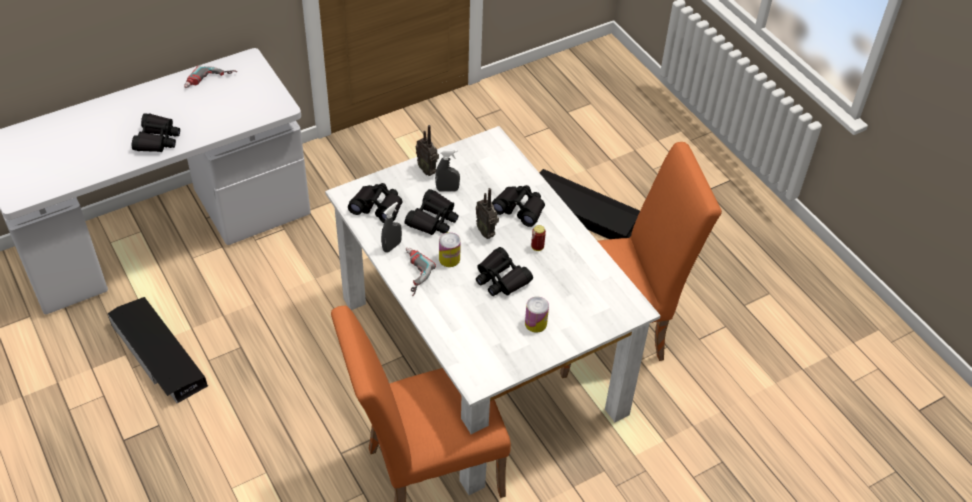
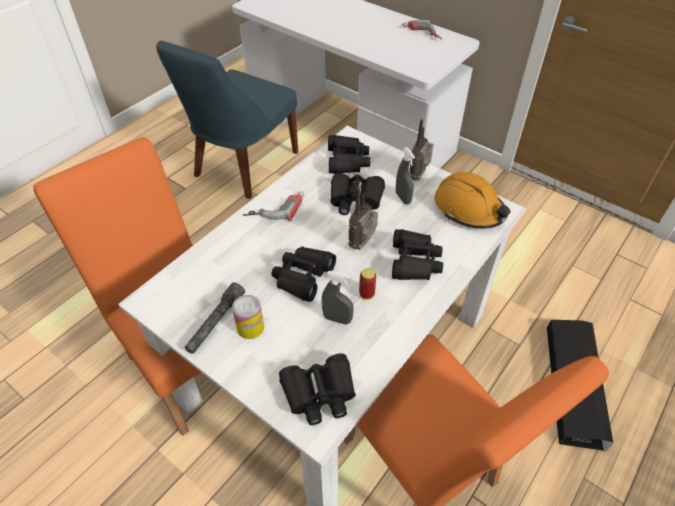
camera: 70 degrees right, 0 degrees up
black storage box [108,297,208,403] -> blue chair [156,41,298,199]
black binoculars [132,113,180,152] -> black binoculars moved to [279,354,356,425]
grey spray bottle [381,202,402,253] -> grey spray bottle moved to [322,271,354,325]
can [439,232,461,267] -> none
none -> grey flashlight [185,282,245,354]
none -> orange hard hat [434,172,511,229]

